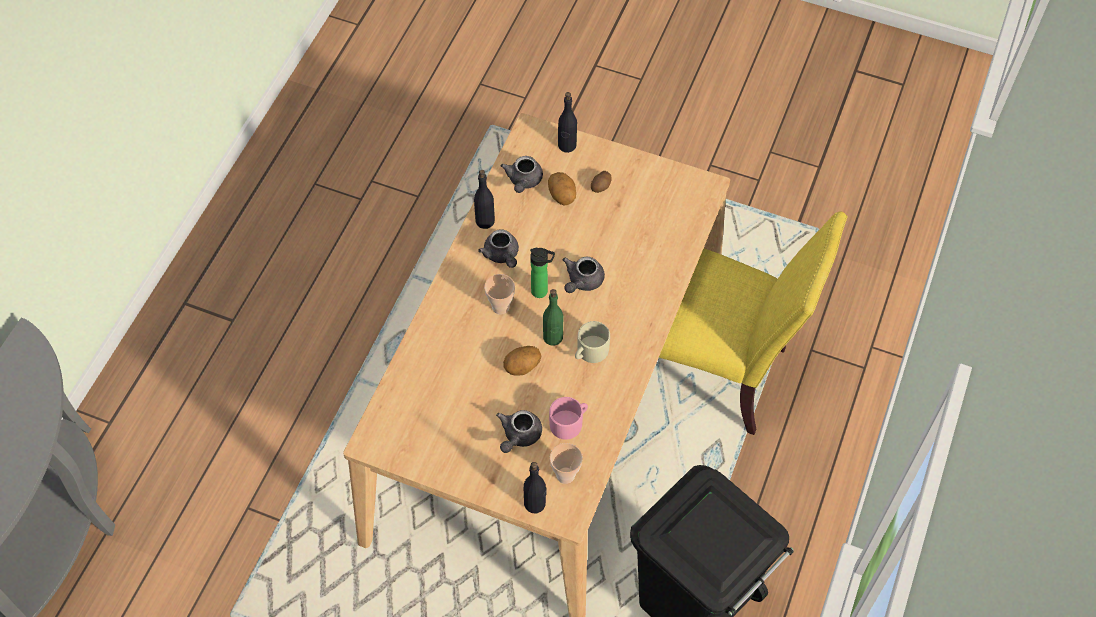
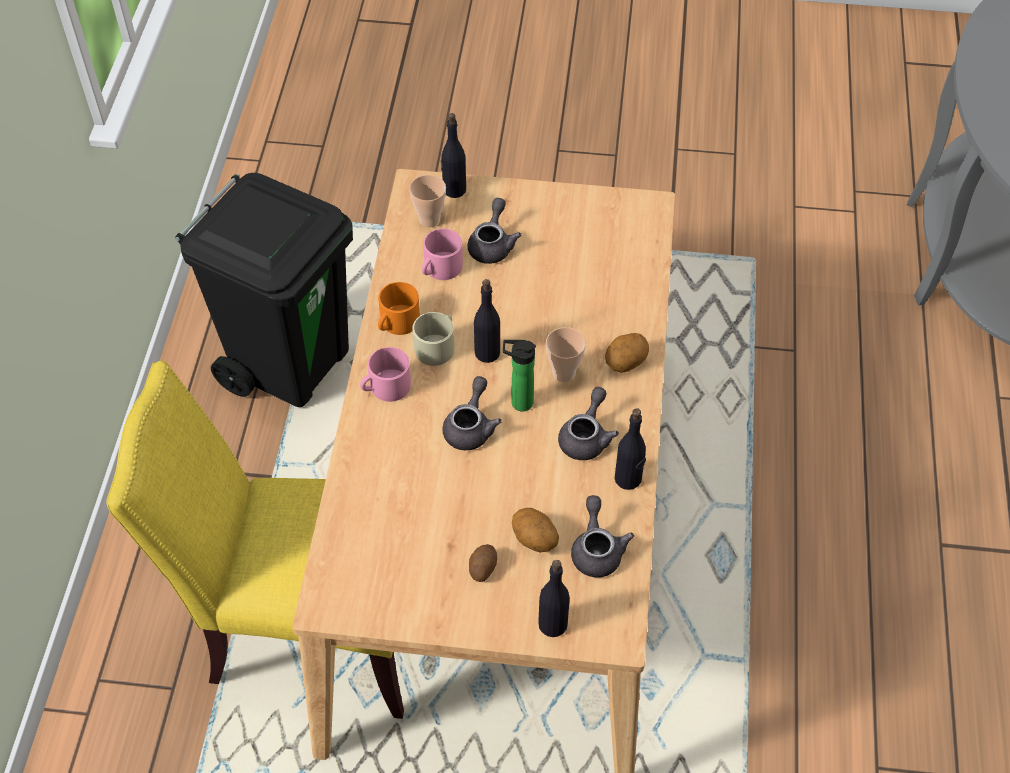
camera: 165 degrees right, 5 degrees down
grey teapot [478,229,519,268] -> grey teapot turned 60 degrees clockwise [558,387,619,460]
potato [503,346,541,376] -> potato moved to [605,333,649,373]
green bottle [543,289,563,346] -> black bottle [474,279,500,363]
none -> pink mug [360,347,411,402]
none -> orange mug [378,282,420,335]

